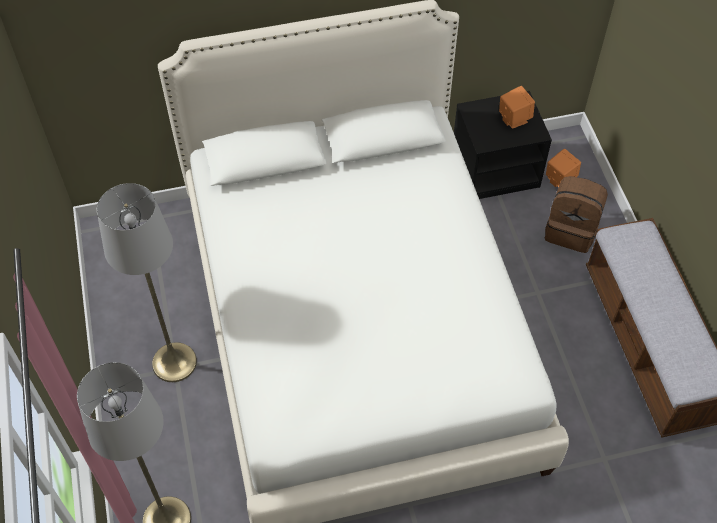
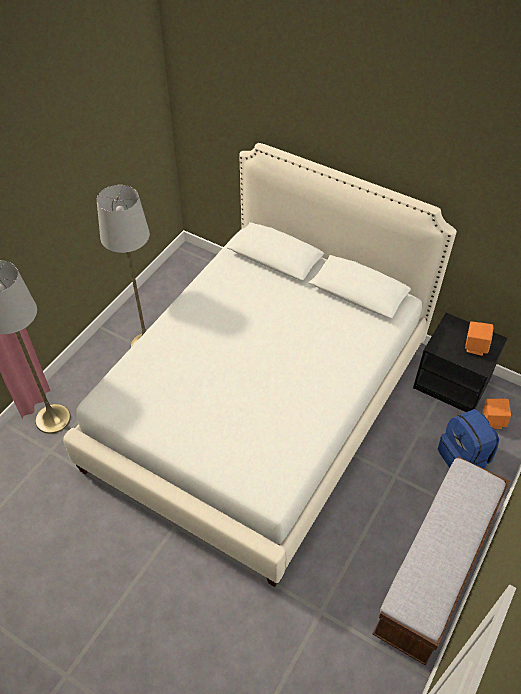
camera: 45 degrees right, 5 degrees down
brown backpack [545,176,608,253] -> blue backpack [438,409,499,469]

